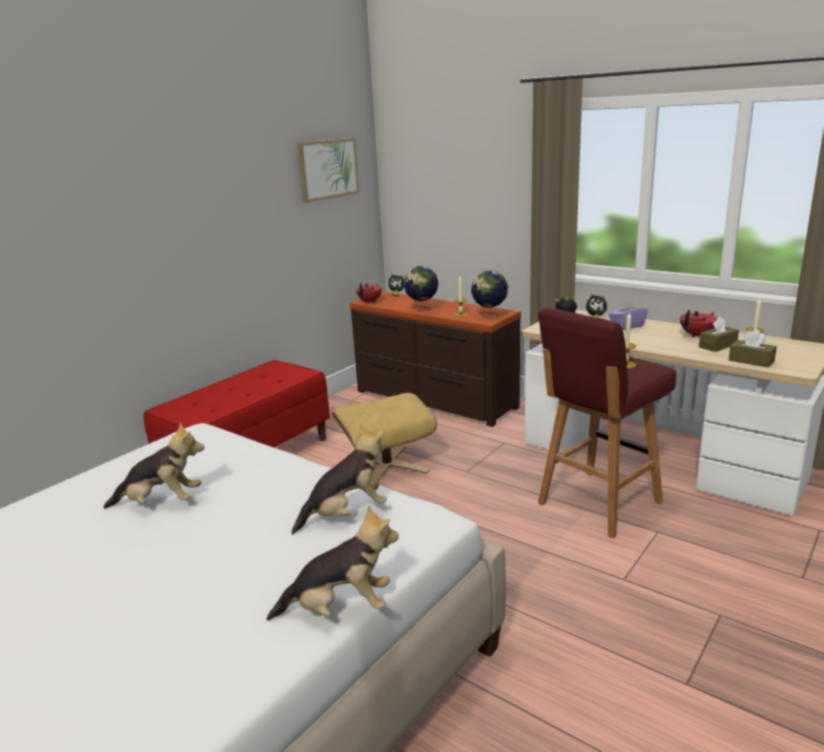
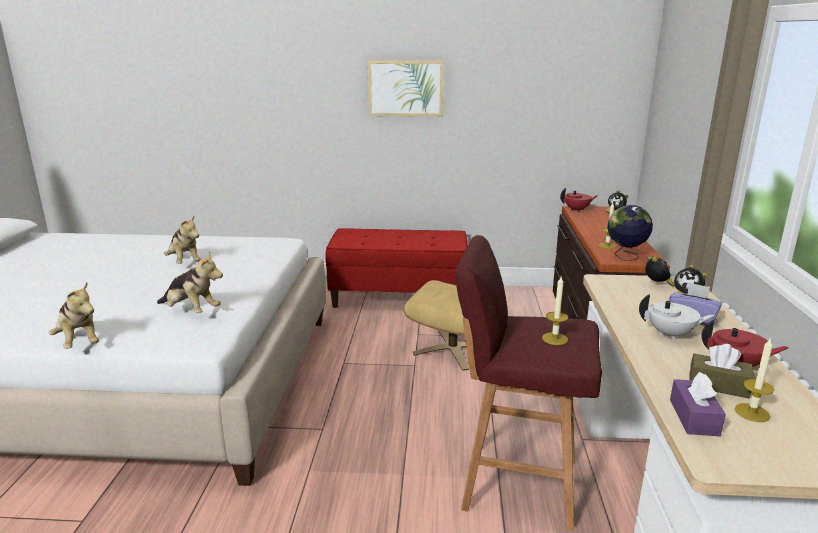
camera: 55 degrees right, 0 degrees up
picture [297,138,359,203] -> picture moved to [367,60,444,117]
globe [404,266,439,311] -> none
brown tissue box [729,330,777,368] -> purple tissue box [670,372,726,436]
none -> white teapot [639,294,715,341]

